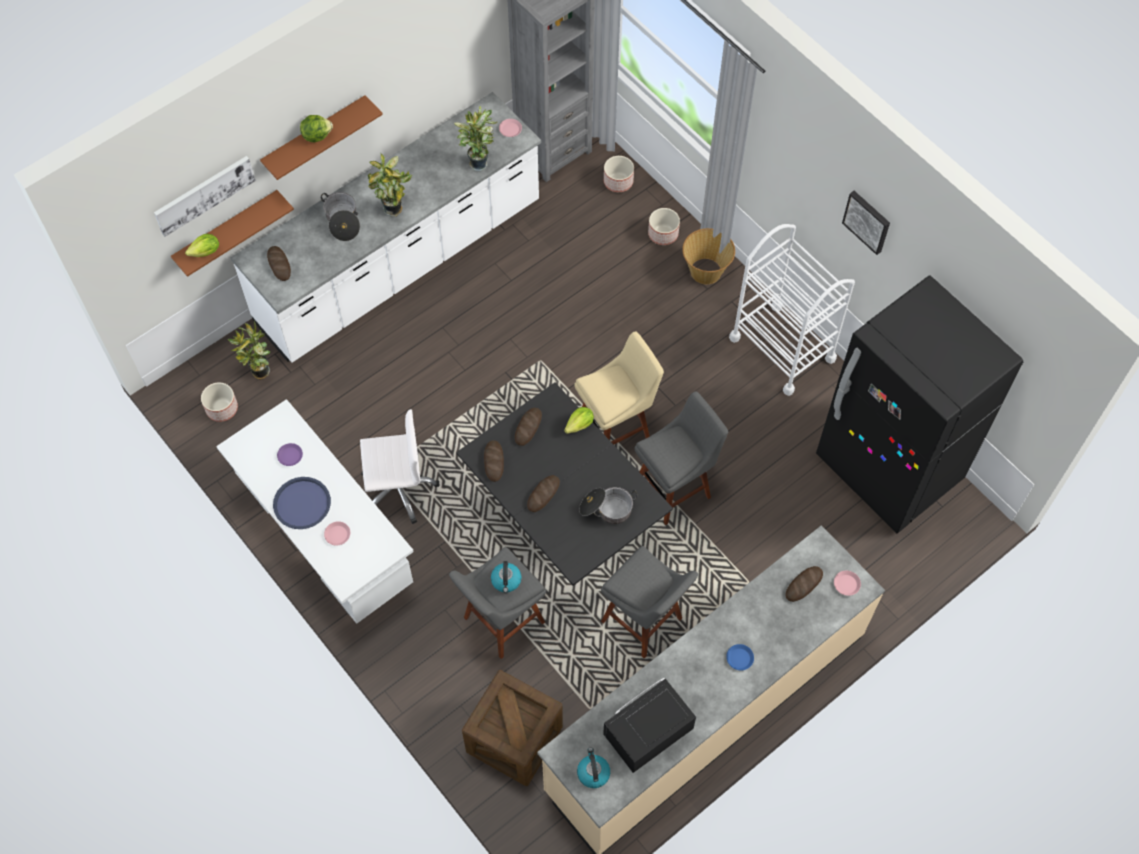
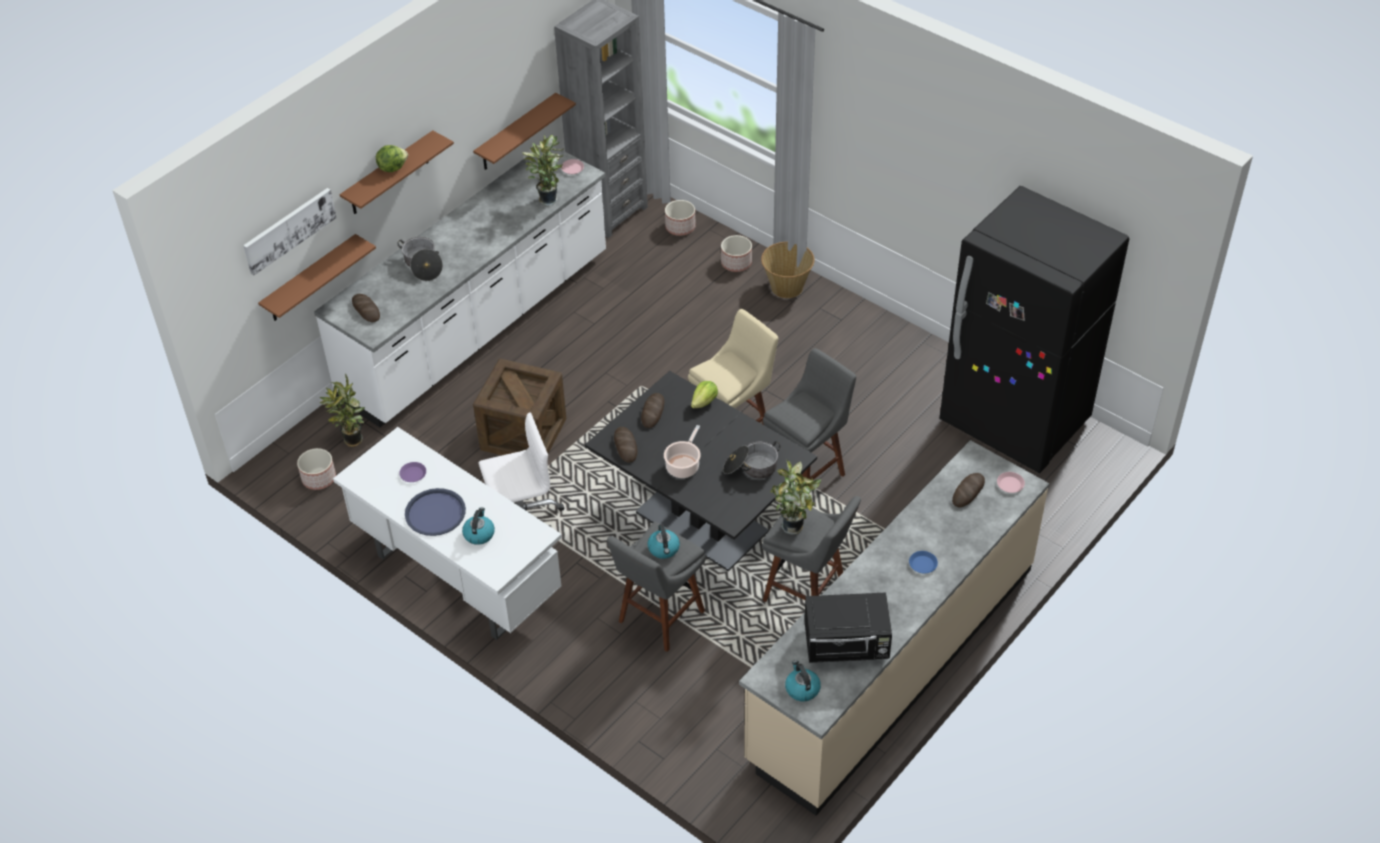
camera: 10 degrees left, 15 degrees down
lettuce [185,234,219,257] -> none
pink plate [324,521,350,545] -> kettle [462,507,495,545]
potted plant [368,153,412,217] -> potted plant moved to [771,459,822,535]
crate [462,670,563,786] -> crate moved to [473,358,566,455]
bread [527,475,560,512] -> cooking pot [664,425,701,478]
black microwave [603,678,696,773] -> black microwave turned 135 degrees counterclockwise [804,593,892,663]
white cart [729,224,855,396] -> none
picture [842,191,890,255] -> none
none -> brown shelf [473,93,576,170]

